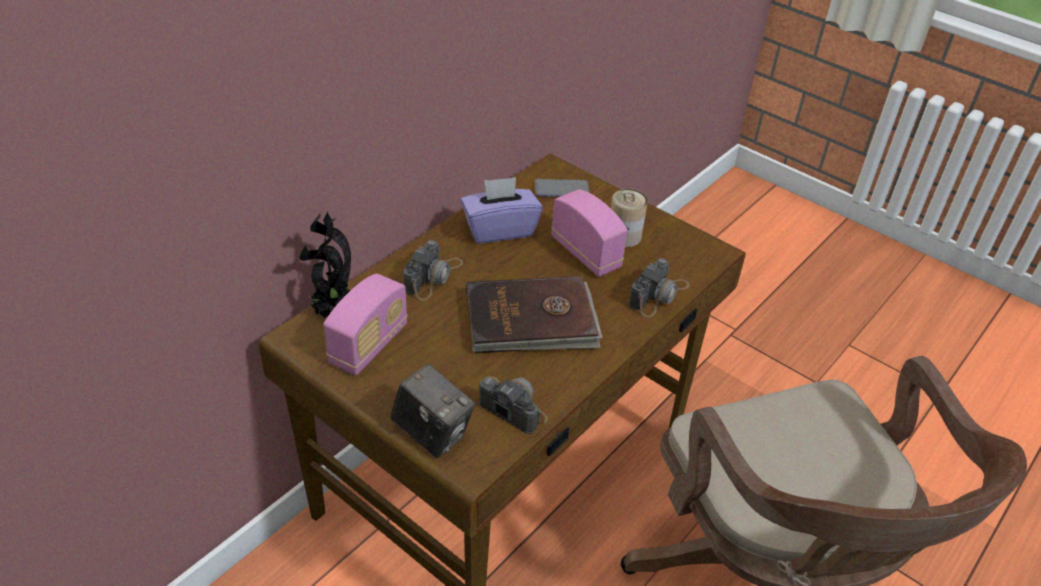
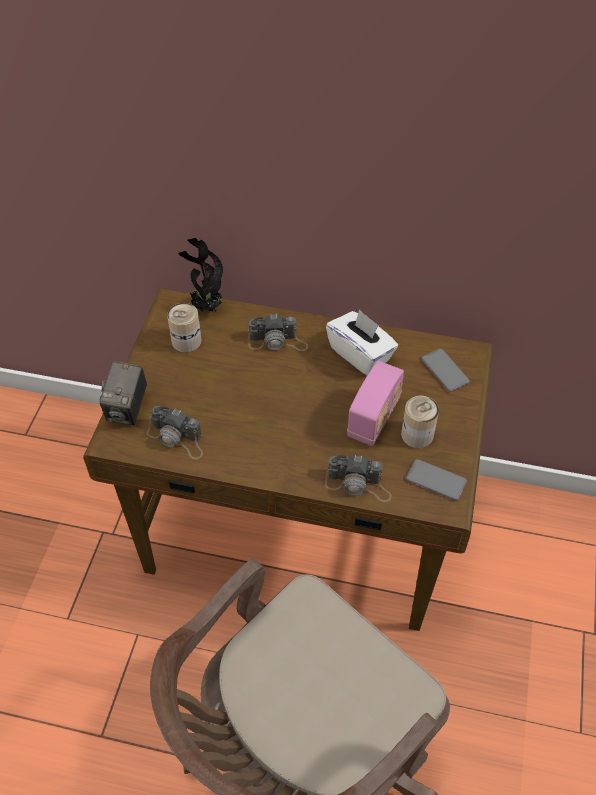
camera: 65 degrees right, 10 degrees up
radio [323,274,407,375] -> can [167,303,202,353]
purple tissue box [460,177,543,243] -> white tissue box [326,309,398,375]
brown book [466,276,603,354] -> none
camera [479,376,548,434] -> camera turned 105 degrees clockwise [147,406,203,459]
none -> phone [406,459,467,500]

